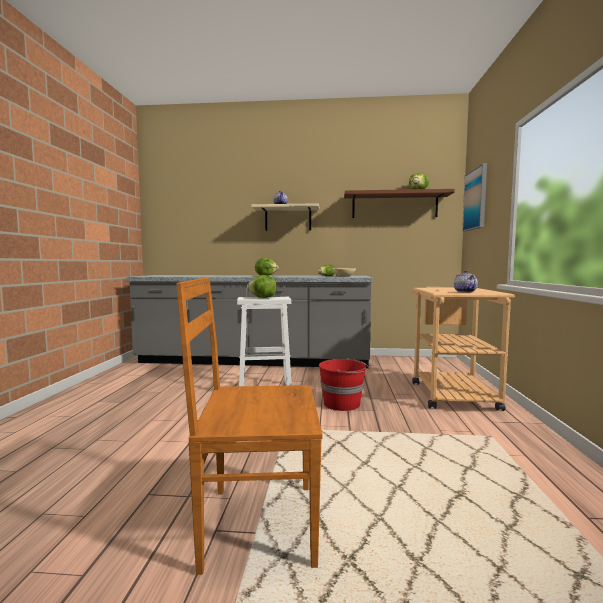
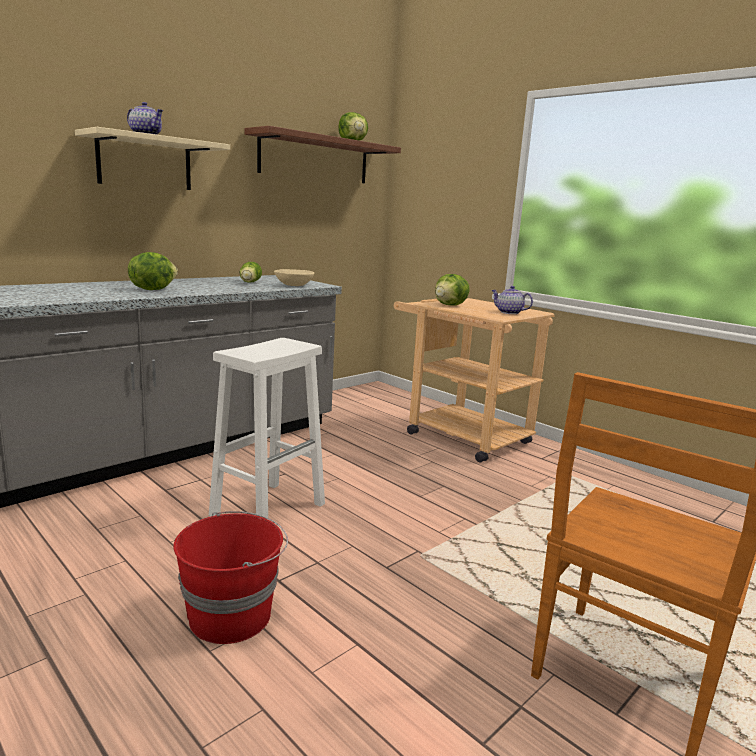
camera: 50 degrees left, 10 degrees up
lettuce [247,275,277,298] -> lettuce moved to [435,274,470,305]
red bucket [319,359,368,411] -> red bucket moved to [174,511,288,644]
picture [462,163,487,232] -> none

